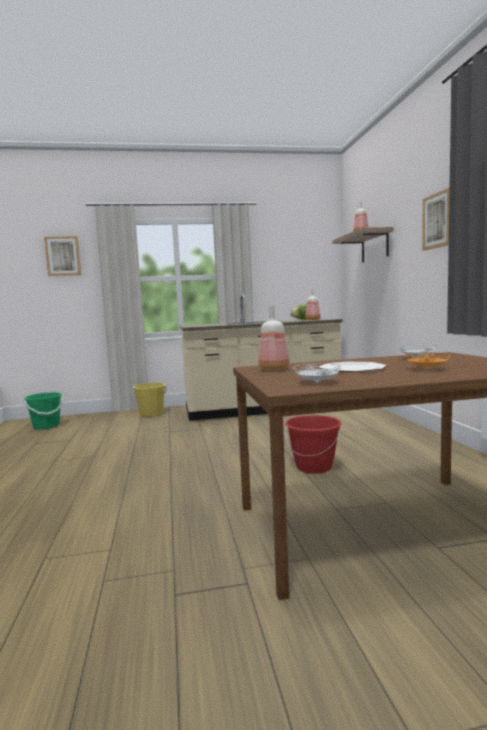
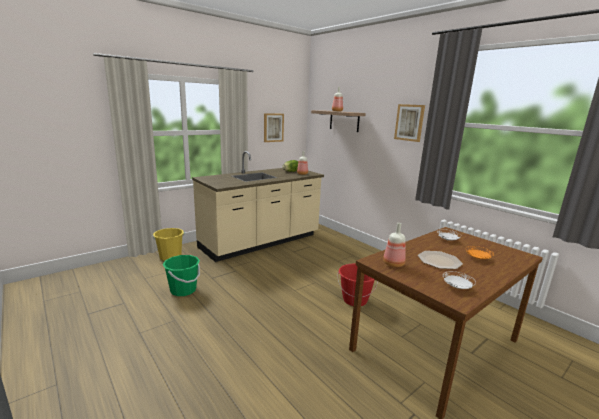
camera: 30 degrees left, 10 degrees up
green bucket [24,392,63,429] -> green bucket moved to [163,255,200,296]
picture [44,236,81,276] -> picture moved to [264,113,284,142]

